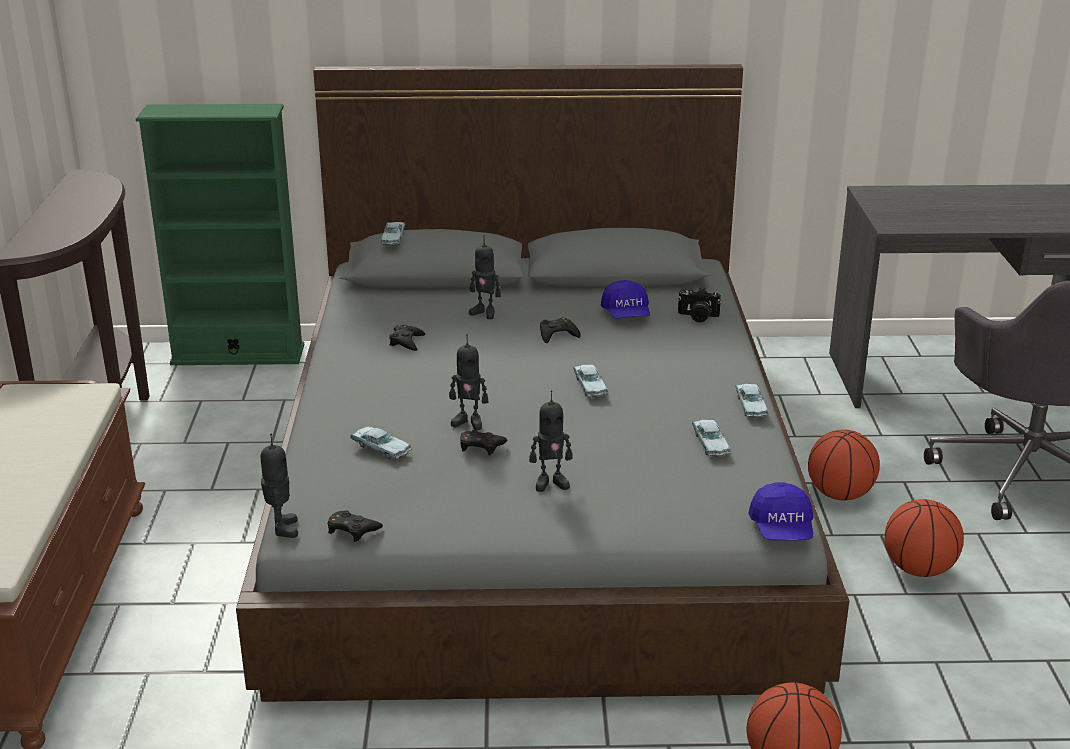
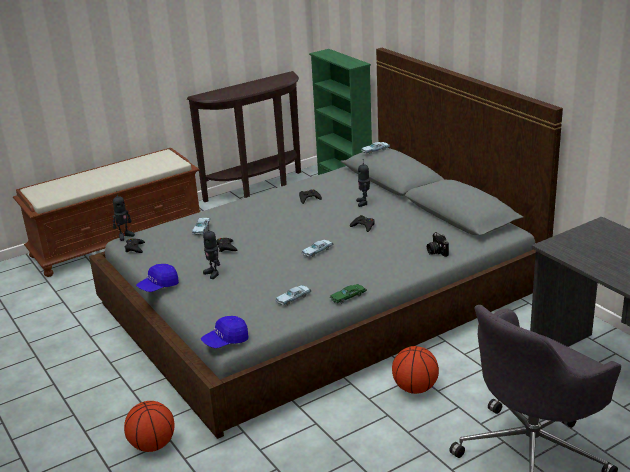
camera: 60 degrees right, 0 degrees up
toy robot [449,334,488,430] -> none
blue cap [601,280,650,318] -> blue cap moved to [136,264,179,292]
blue toy car [735,384,768,418] -> green toy car [330,284,367,303]
basketball [884,499,964,577] -> none

